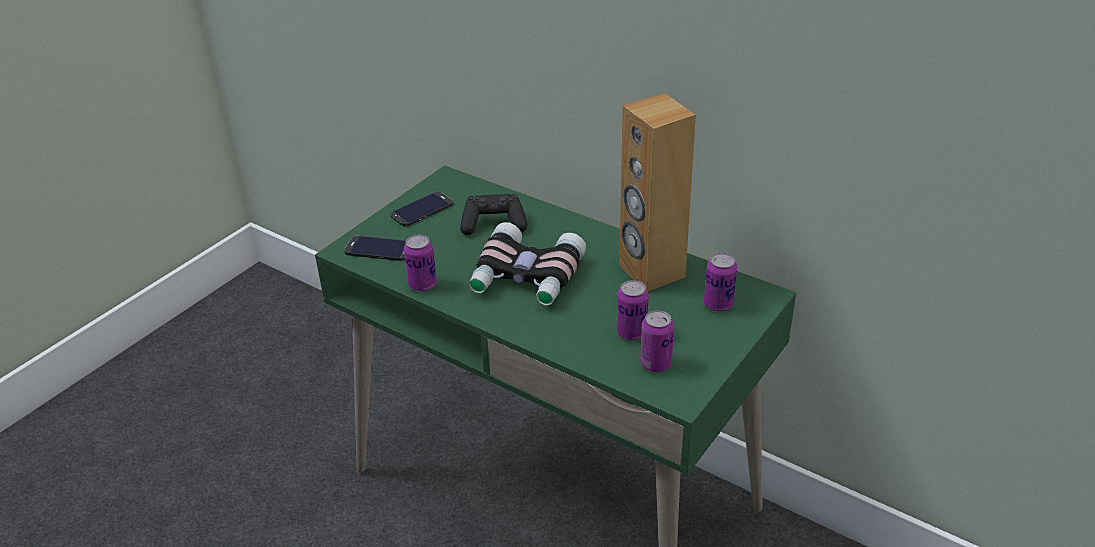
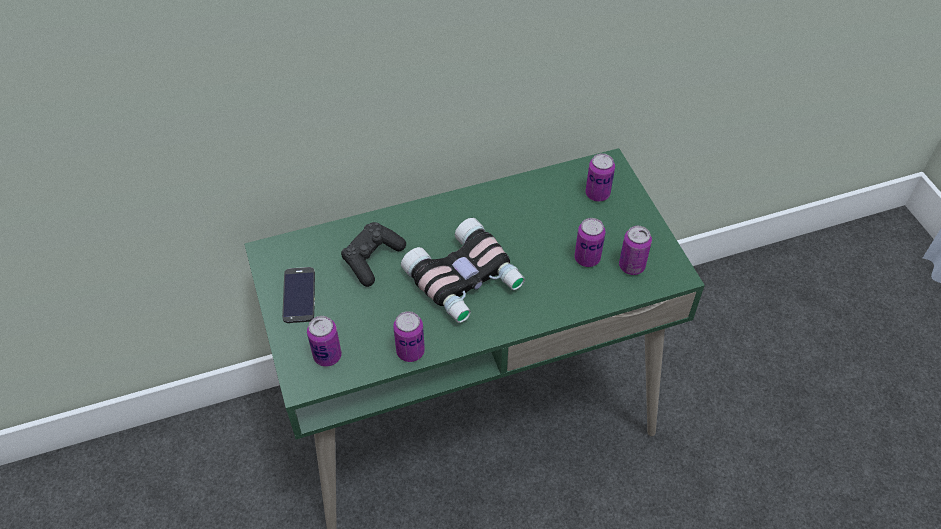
camera: 55 degrees left, 15 degrees up
phone [344,236,406,261] -> can [307,316,342,367]
brown speaker [619,93,696,292] -> none

